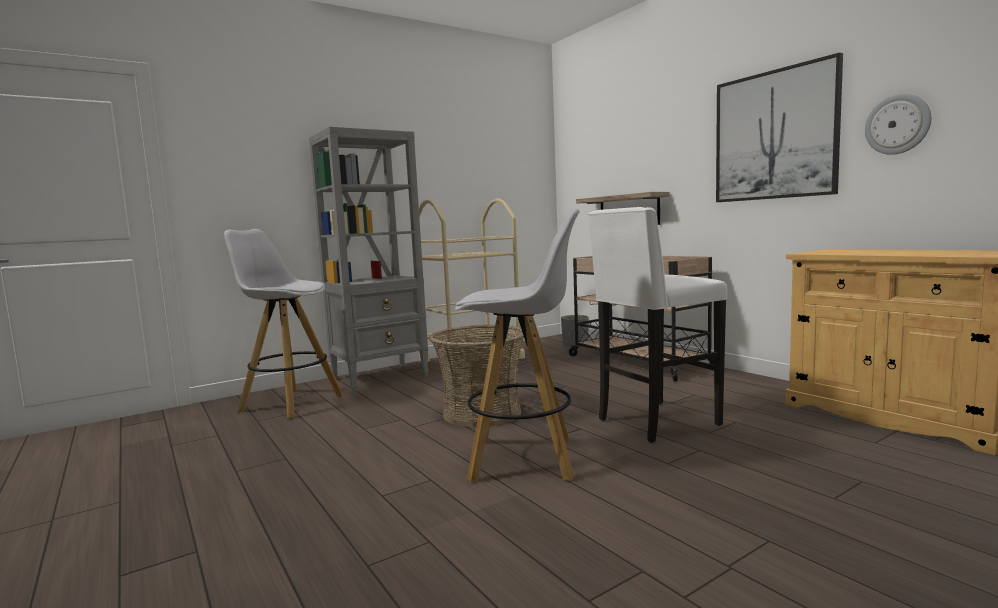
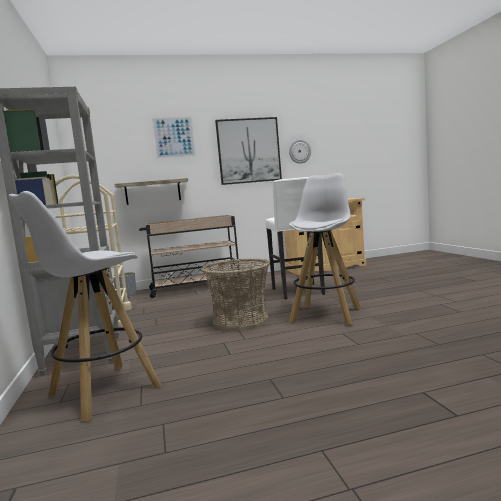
camera: 70 degrees left, 0 degrees up
none -> picture [152,116,196,159]

